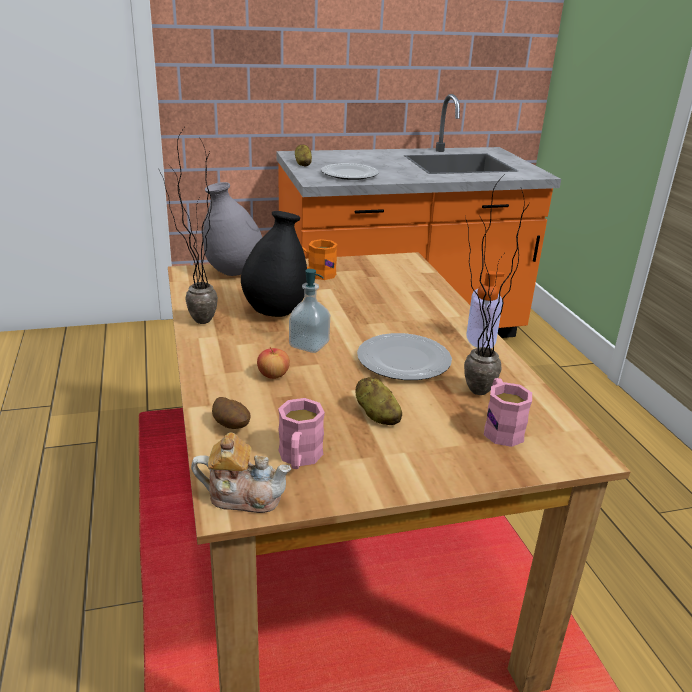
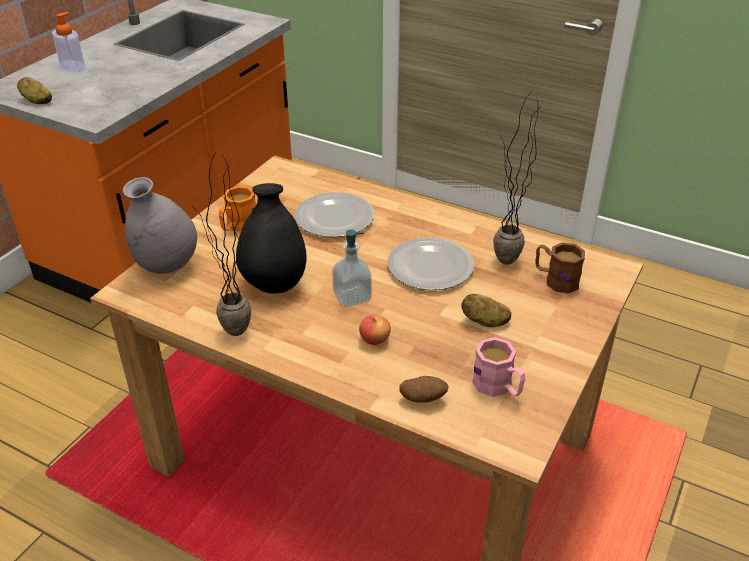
camera: 45 degrees left, 10 degrees up
teapot [191,433,291,513] -> none
plate [321,163,378,180] -> plate moved to [294,192,374,237]
soap dispenser [467,271,504,349] -> soap dispenser moved to [52,12,85,71]
pink mug [484,378,532,447] -> brown mug [535,242,585,294]

